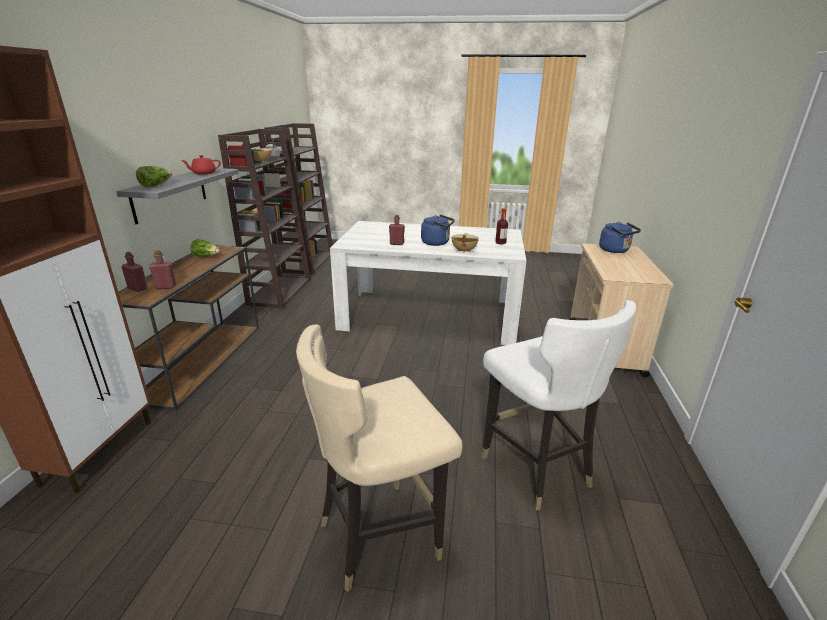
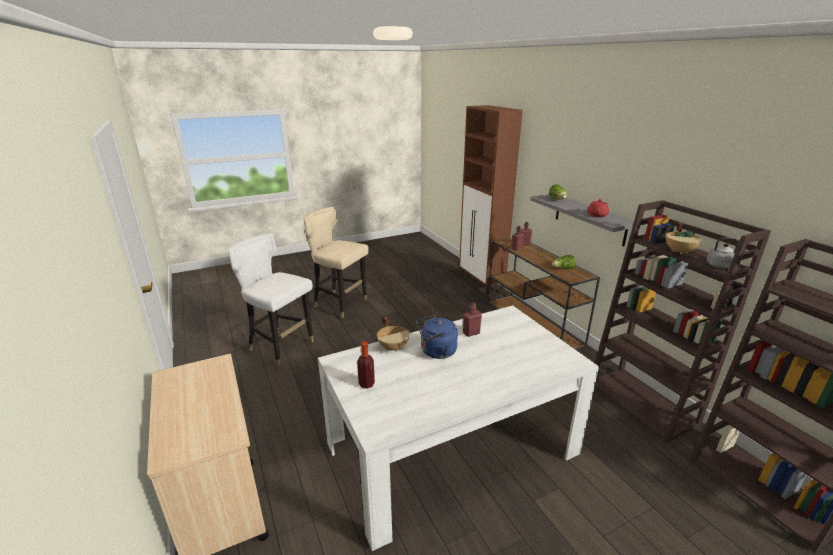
camera: 145 degrees right, 0 degrees up
beige chair [296,324,462,592] -> beige chair turned 90 degrees counterclockwise [303,207,369,319]
blue kettle [599,222,641,253] -> none

